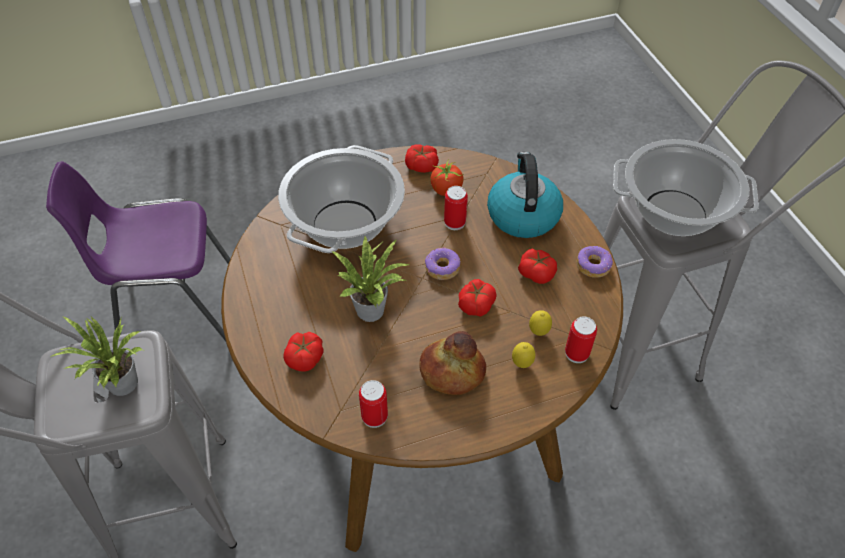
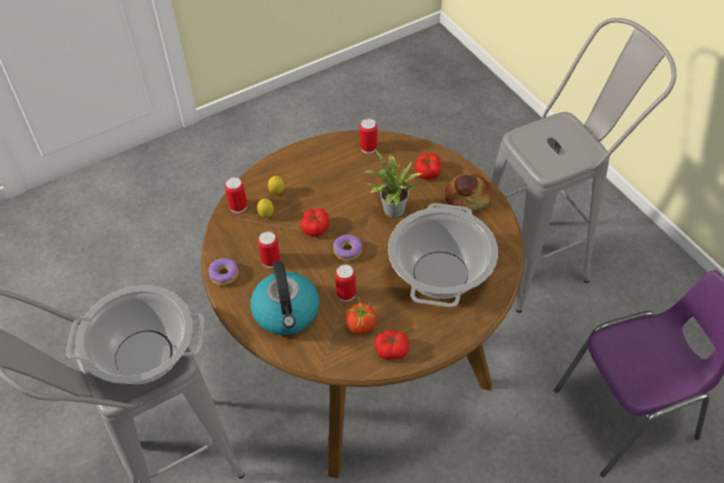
camera: 170 degrees right, 0 degrees up
potted plant [51,317,143,396] -> none
bread [419,331,487,395] -> bread moved to [445,173,492,211]
tomato [518,248,557,284] -> can [258,231,280,268]

